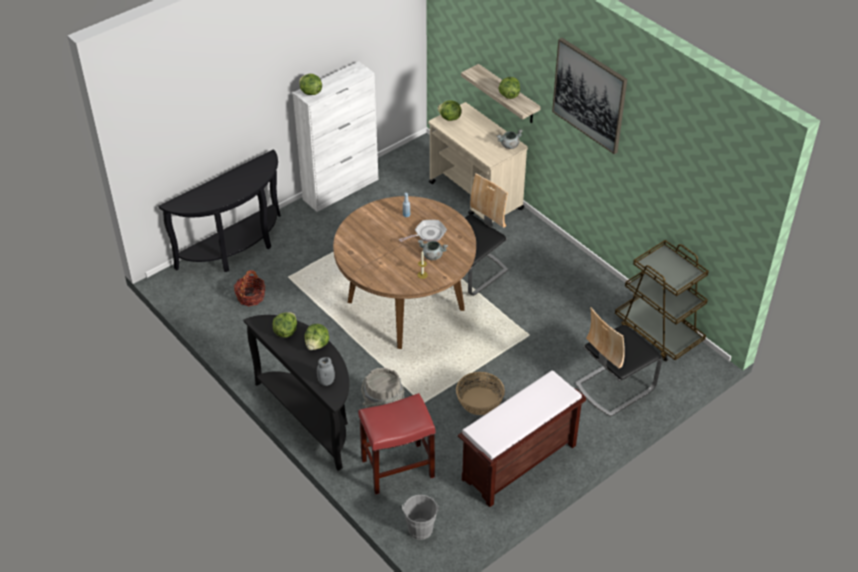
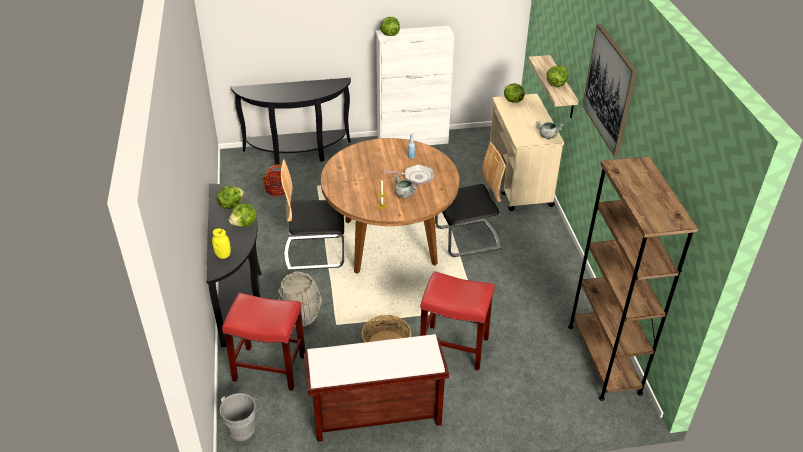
camera: 30 degrees right, 5 degrees down
grey jar [317,357,335,386] -> yellow jar [212,228,231,259]
chair [575,307,662,417] -> chair moved to [281,159,344,271]
brown cart [615,240,709,362] -> brown bookcase [568,156,698,401]
none -> red stool [420,271,495,371]

